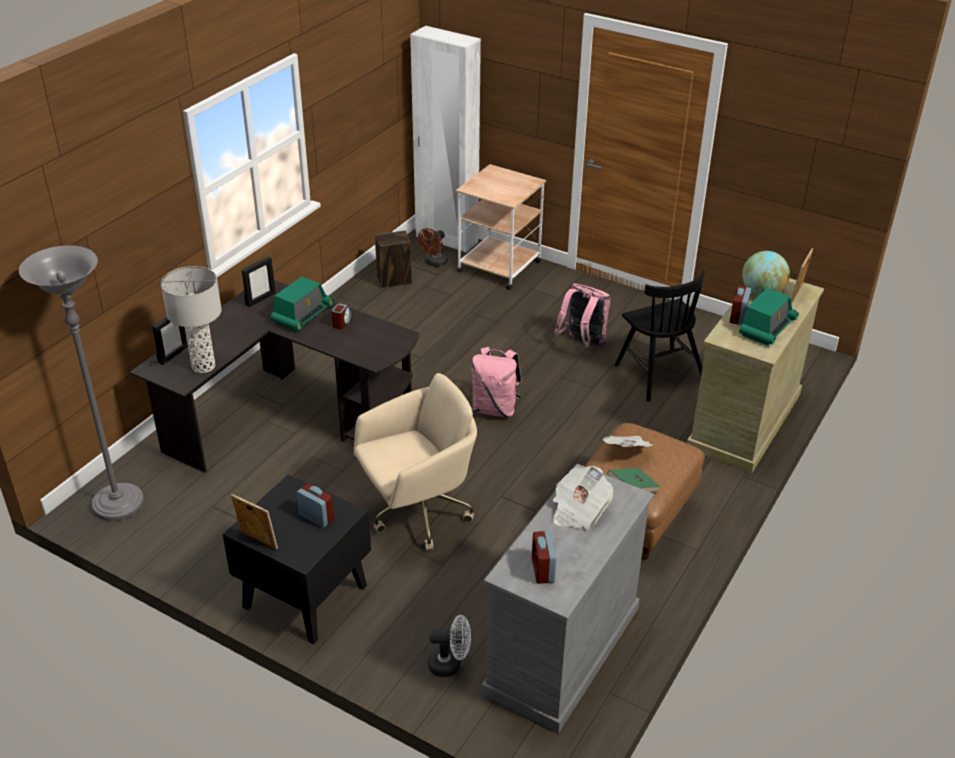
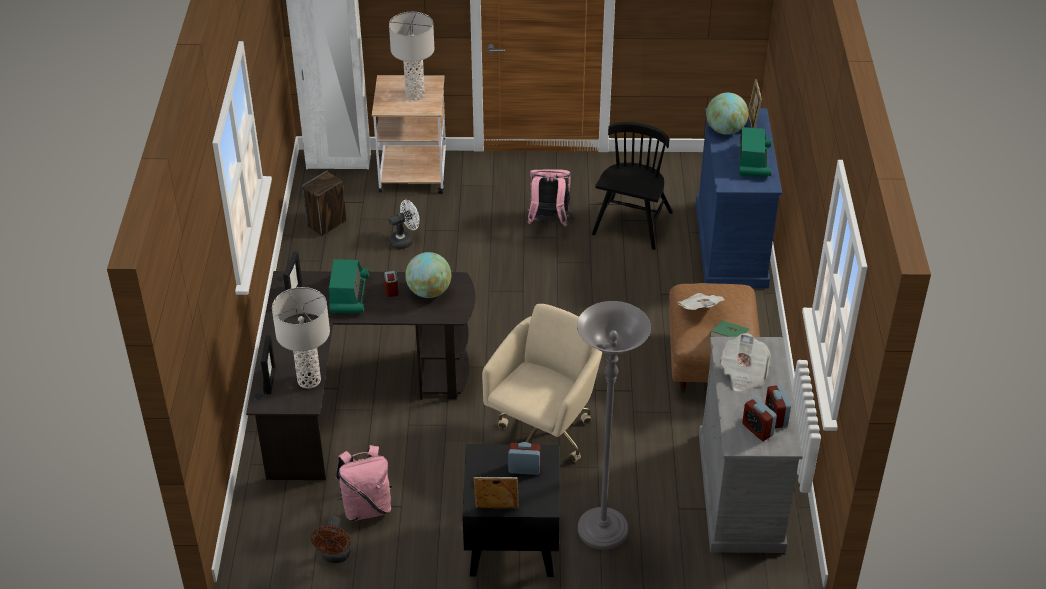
camera: 30 degrees left, 5 degrees up
grey floor lamp [19,245,144,521] -> grey floor lamp moved to [577,301,651,550]
brown fan [418,228,448,267] -> brown fan moved to [311,516,351,563]
white fan [428,615,471,677] -> white fan moved to [389,200,419,249]
pink backpack [471,347,522,417] -> pink backpack moved to [336,445,392,521]
black chair [615,270,705,402] -> black chair turned 105 degrees counterclockwise [592,122,673,250]
beige dresser [687,278,824,473] -> blue dresser [696,108,782,288]
alarm clock [730,286,751,325] -> alarm clock moved to [765,385,791,428]
none -> white table lamp [389,12,434,100]
none -> globe [405,252,451,298]

